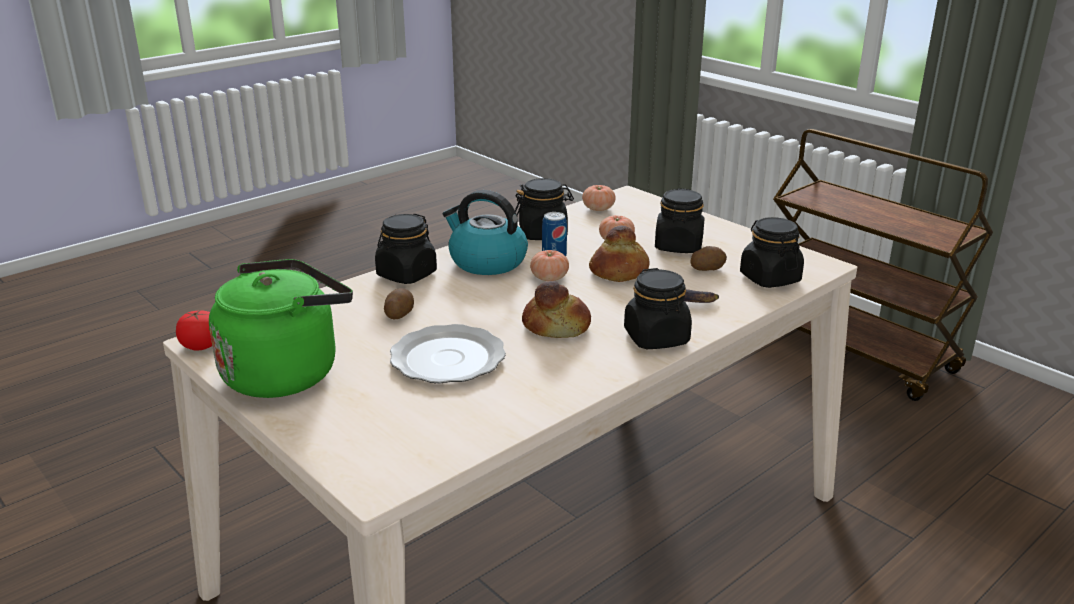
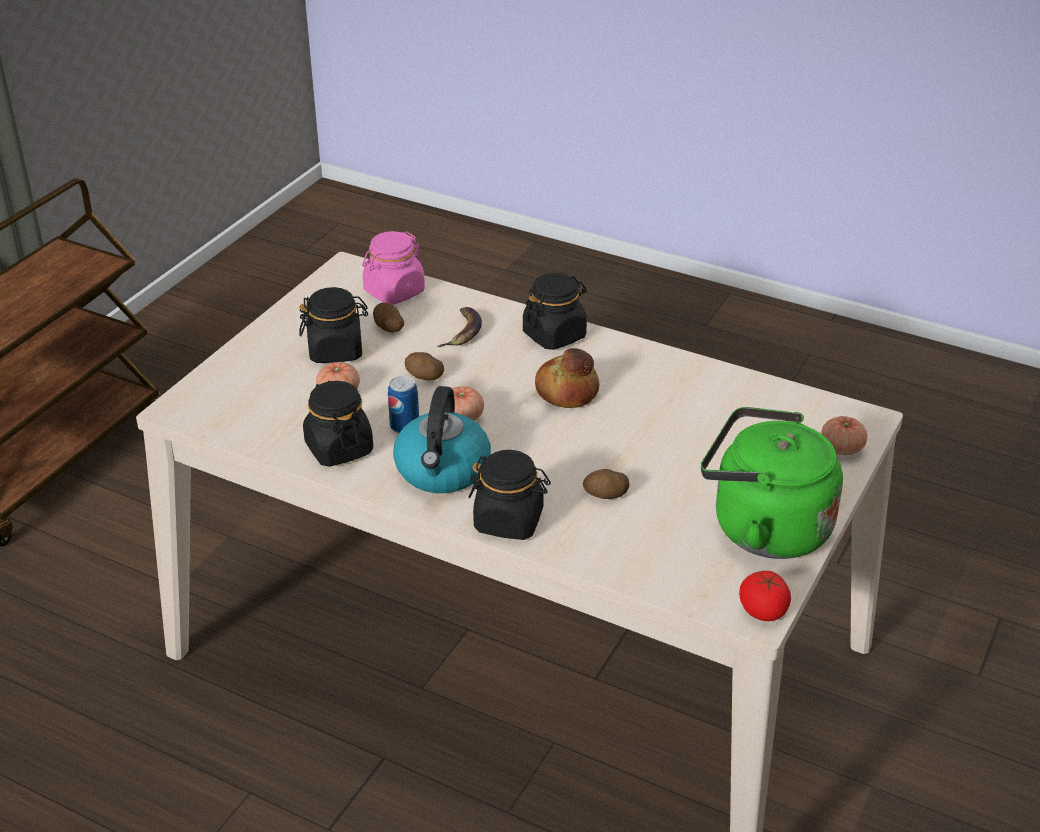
camera: 110 degrees left, 10 degrees up
plate [390,324,506,383] -> none
tomato [582,185,616,211] -> tomato moved to [821,416,867,455]
bread [589,226,650,282] -> potato [405,352,444,381]
black jar [740,217,804,288] -> pink jar [362,231,425,305]

